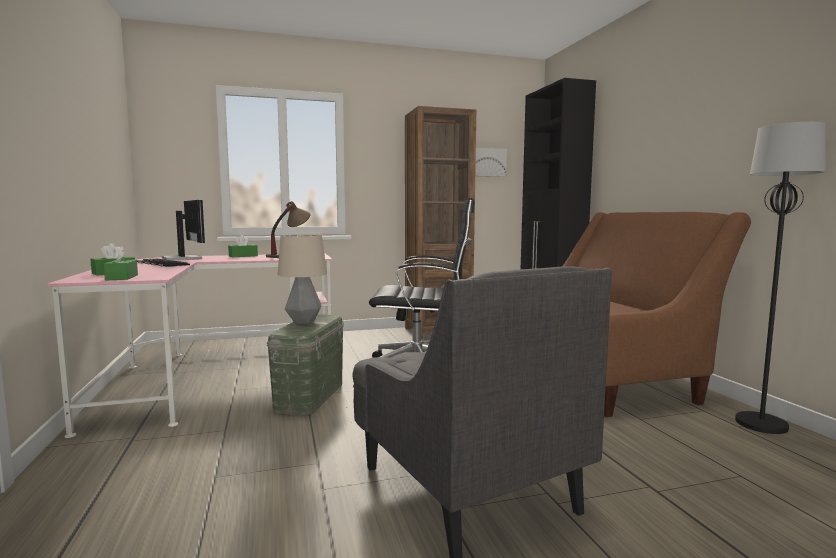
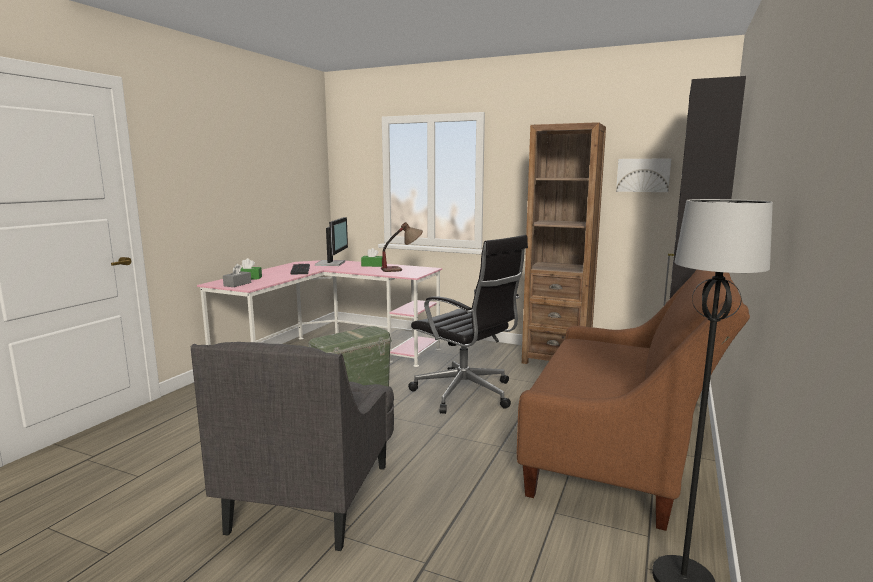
camera: 40 degrees right, 5 degrees up
green tissue box [104,246,138,280] -> grey tissue box [223,264,251,287]
table lamp [278,234,327,324] -> none

